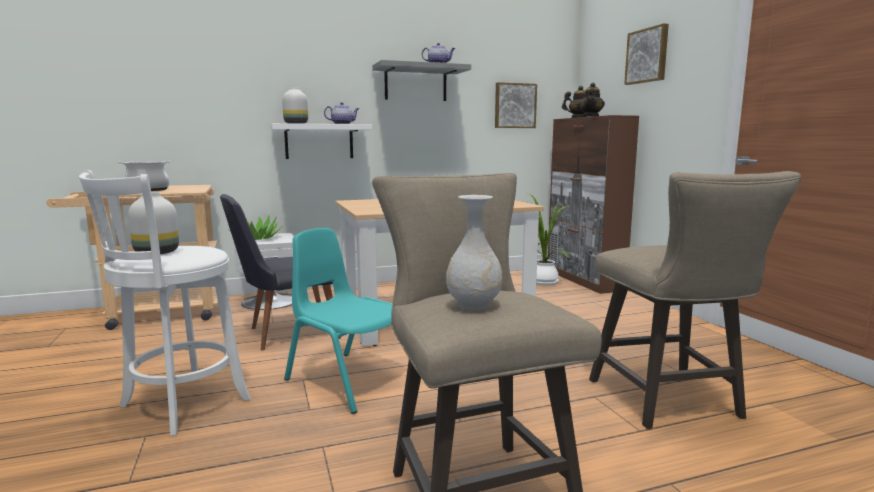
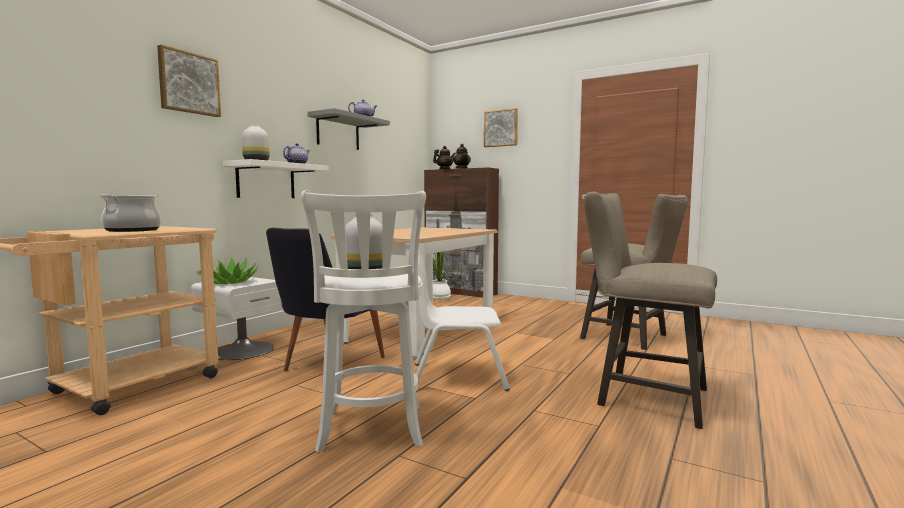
camera: 40 degrees left, 5 degrees down
turquoise chair [284,228,393,414] -> white chair [415,250,510,391]
white vase [446,195,502,310] -> none
picture [495,82,537,128] -> picture moved to [157,45,221,117]

